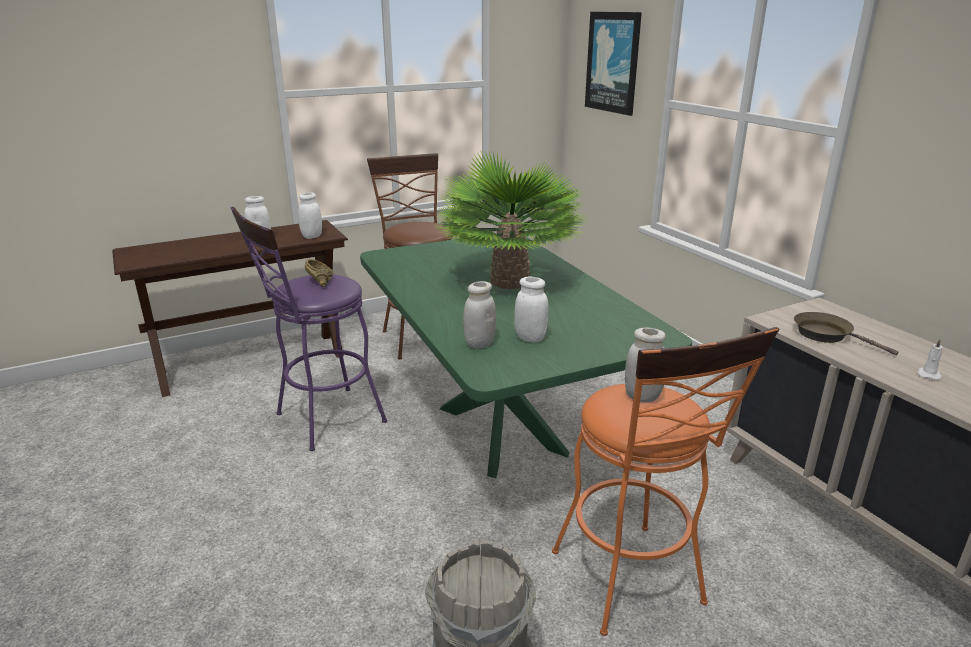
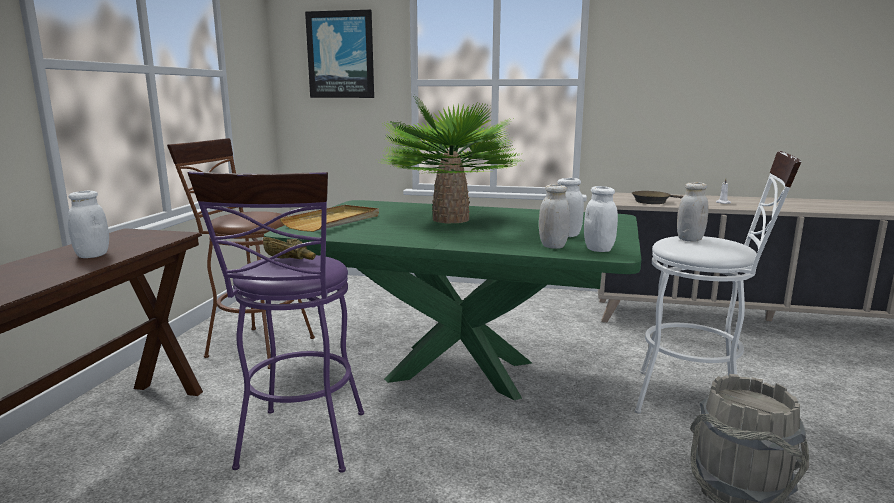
camera: 50 degrees left, 10 degrees down
white jar [298,192,322,239] -> white jar moved to [584,186,618,252]
orange stool [552,327,779,636] -> white stool [635,151,801,414]
none -> beige tray [280,205,379,232]

